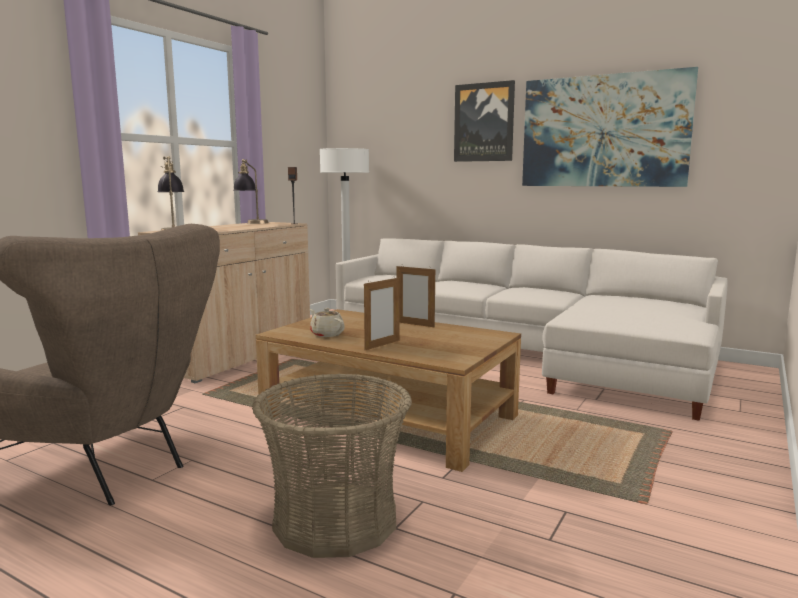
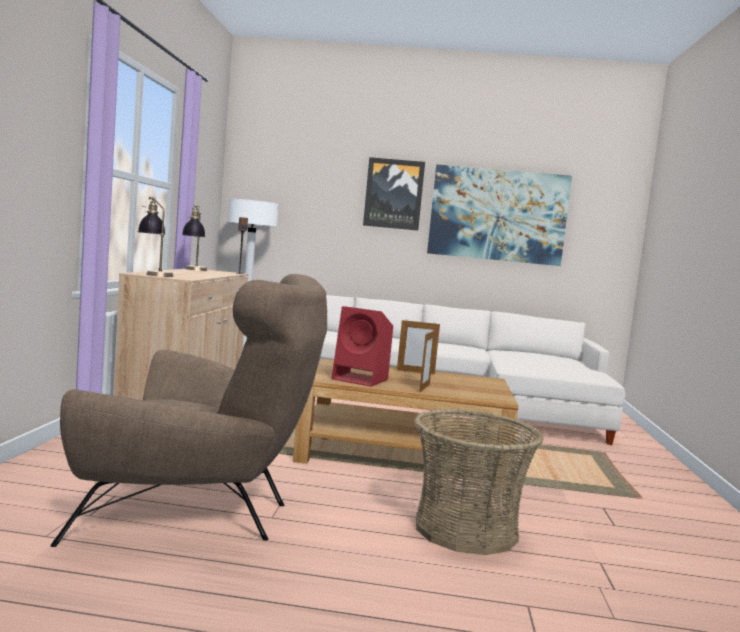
camera: 25 degrees left, 5 degrees down
beige teapot [310,308,345,337] -> red speaker [332,306,393,387]

